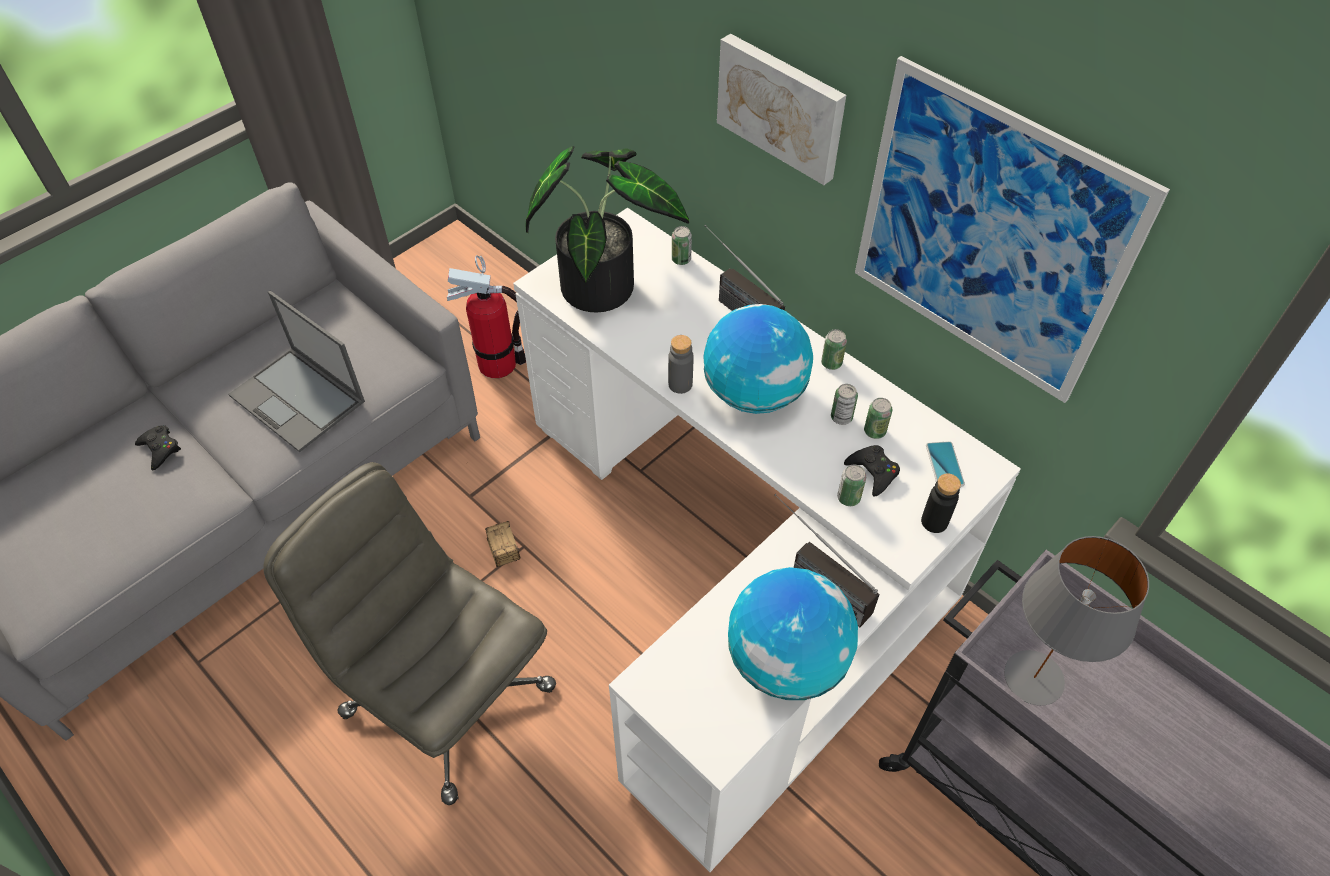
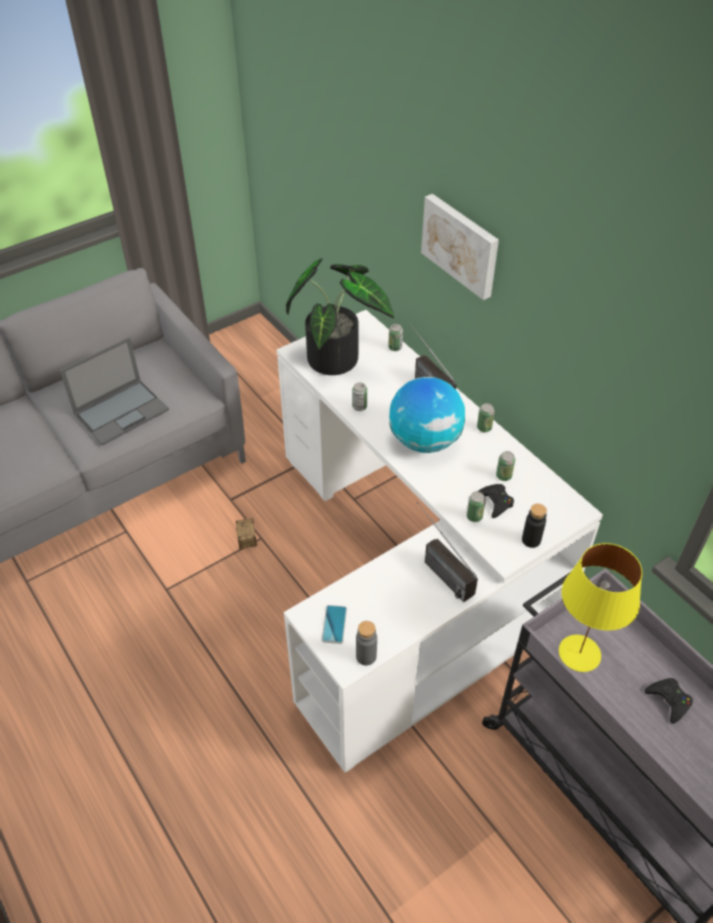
camera: 10 degrees right, 5 degrees down
black game controller [135,425,181,470] -> black game controller moved to [644,678,693,724]
laptop [228,291,365,452] -> laptop turned 90 degrees counterclockwise [60,337,169,446]
grey office chair [263,462,556,805] -> none
fire extinguisher [447,255,526,378] -> none
grey bottle [668,335,694,394] -> grey bottle moved to [356,621,377,666]
globe [728,567,858,700] -> none
can [831,384,858,425] -> can moved to [352,383,367,411]
picture [855,56,1170,403] -> none
phone [926,441,965,487] -> phone moved to [322,605,347,644]
grey table lamp [1004,536,1149,706] -> yellow table lamp [559,543,642,672]

